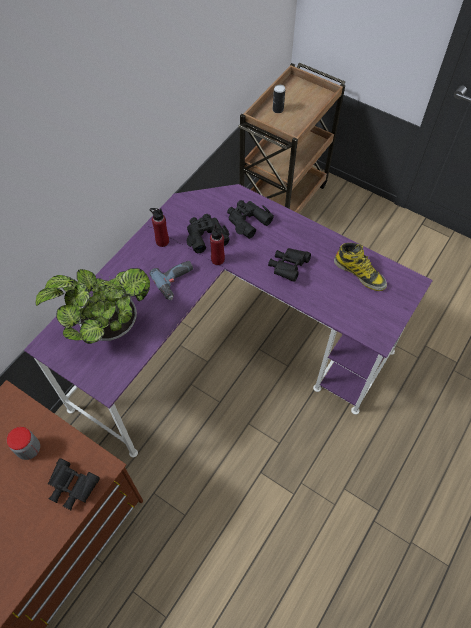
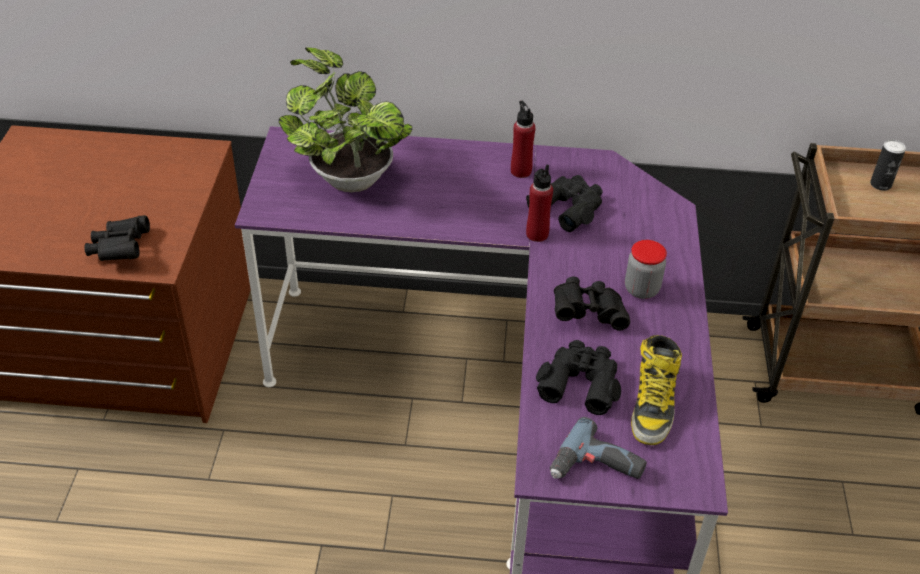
camera: 60 degrees right, 15 degrees down
jar [7,427,40,460] -> jar moved to [625,240,667,299]
power drill [149,261,193,300] -> power drill moved to [550,417,647,479]
black binoculars [227,200,274,239] -> black binoculars moved to [536,340,621,415]

